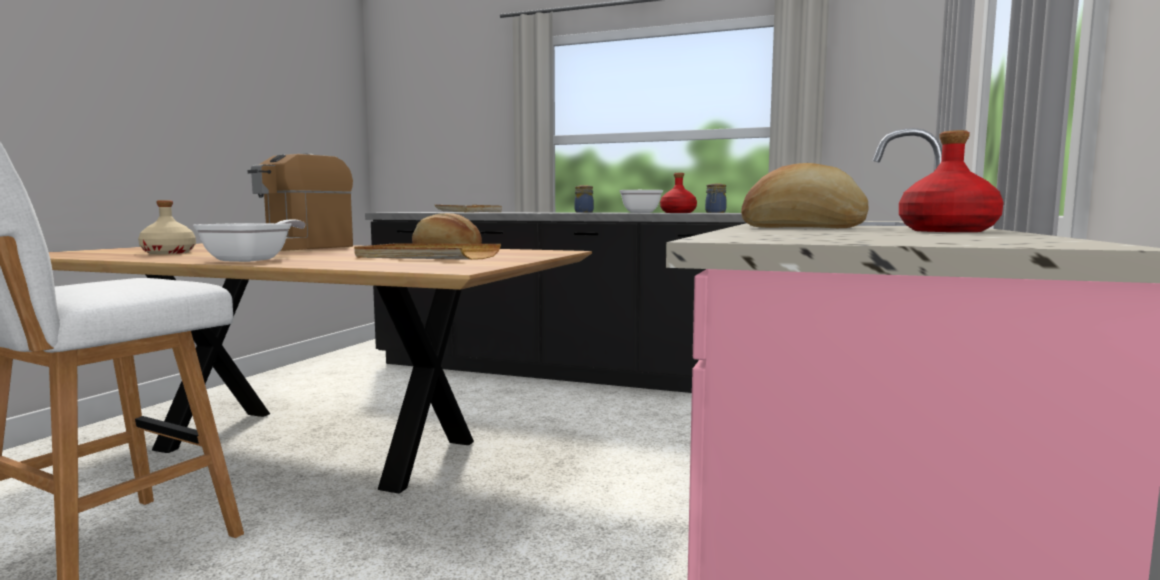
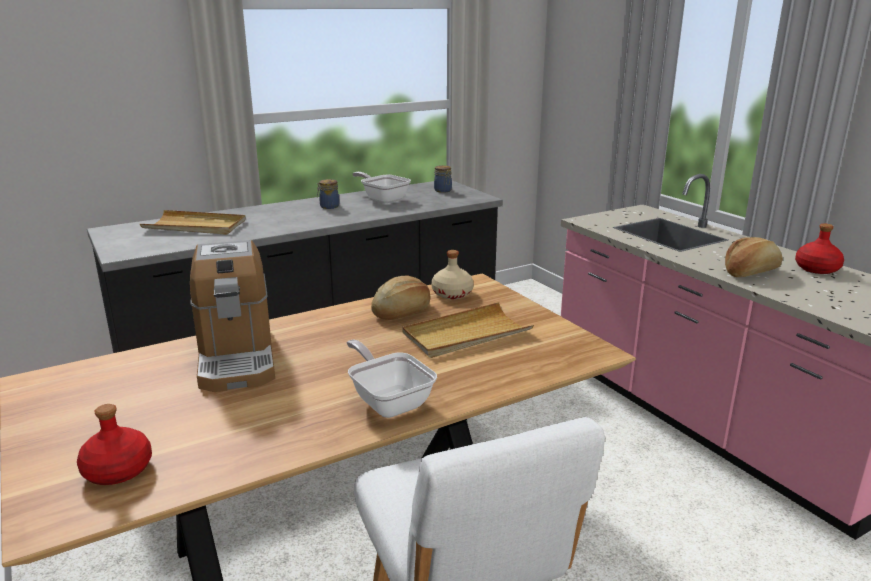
camera: 50 degrees left, 15 degrees up
beige bottle [138,200,196,254] -> beige bottle moved to [431,250,473,299]
red bottle [660,173,697,213] -> red bottle moved to [77,404,152,485]

